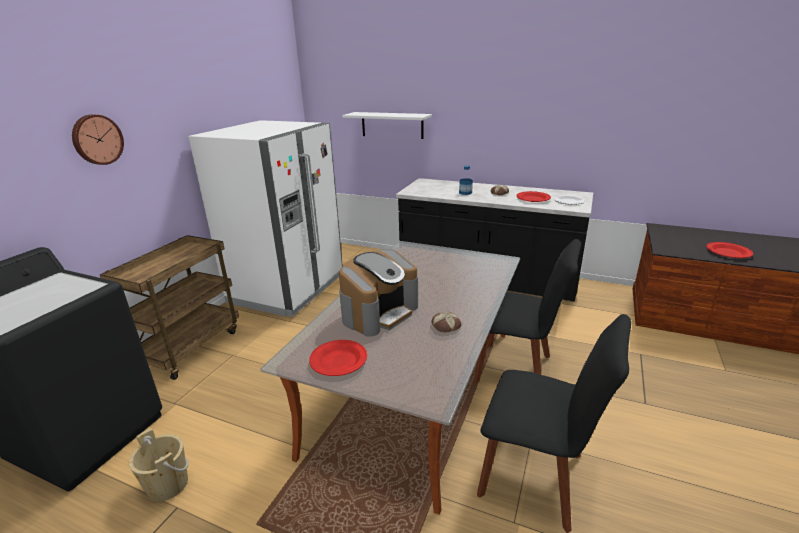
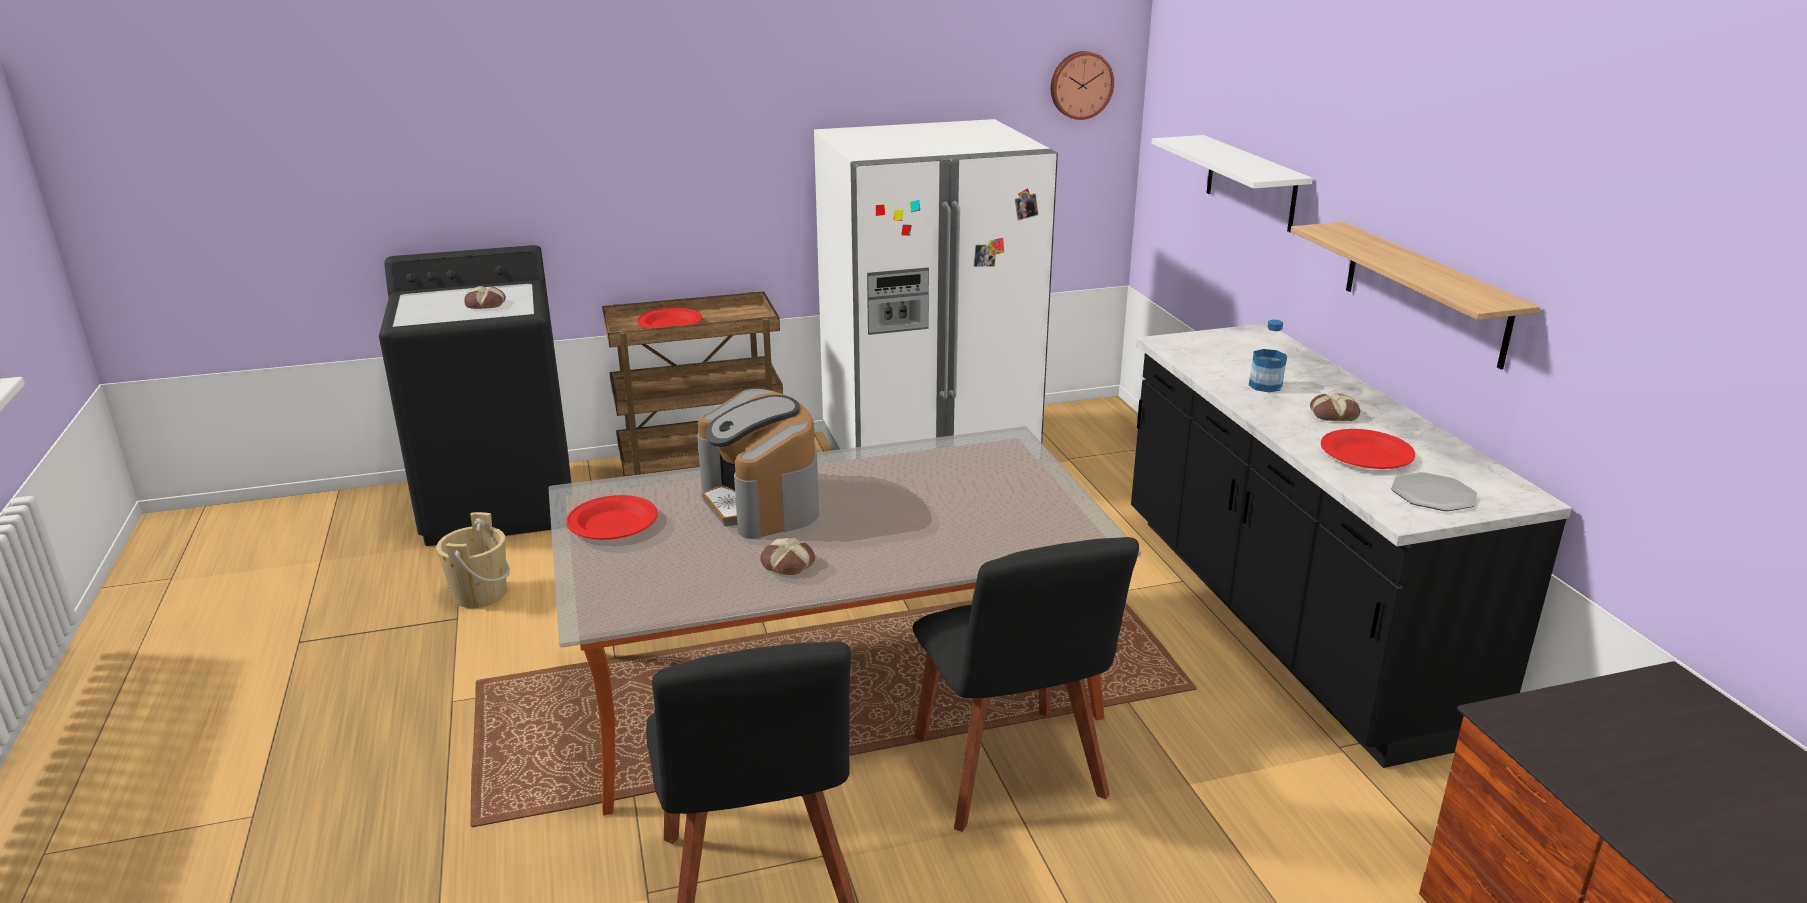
camera: 50 degrees right, 0 degrees up
wall clock [72,114,124,165] -> wall clock moved to [1051,51,1114,120]
coffee machine [339,249,418,337] -> coffee machine turned 60 degrees clockwise [697,389,819,539]
red plate [706,242,753,258] -> red plate moved to [637,308,702,329]
none -> bread [464,286,506,309]
none -> shelf [1291,222,1540,370]

